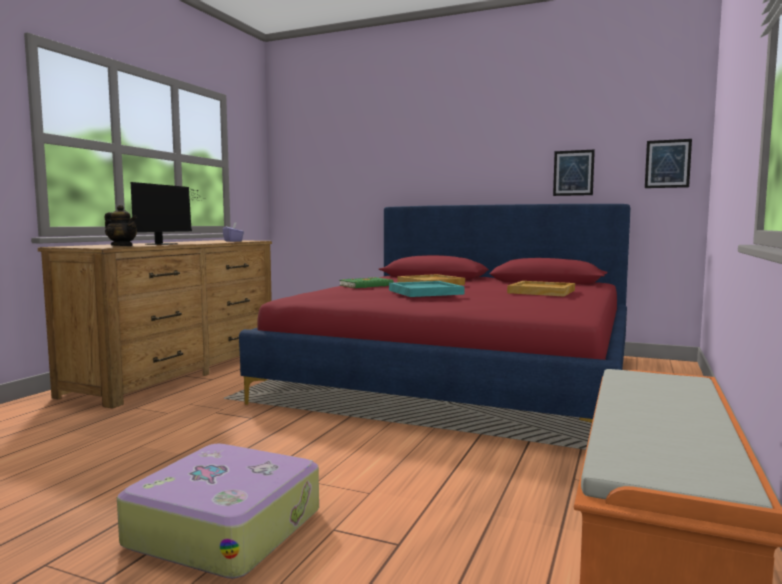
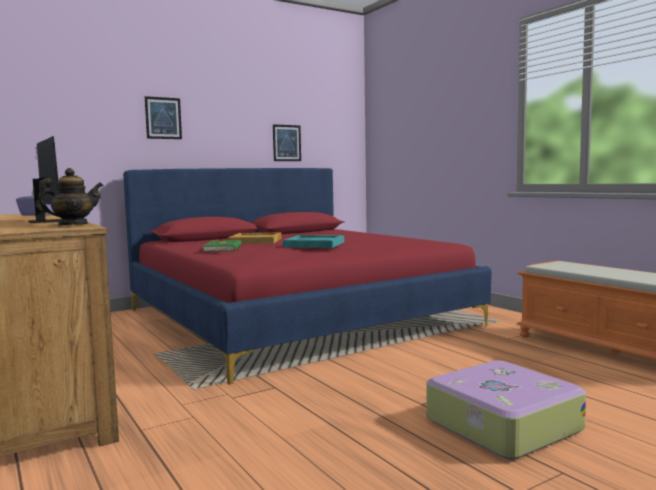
camera: 55 degrees left, 0 degrees up
beige tray [507,281,575,296] -> none
picture [645,139,692,188] -> picture moved to [145,96,182,139]

